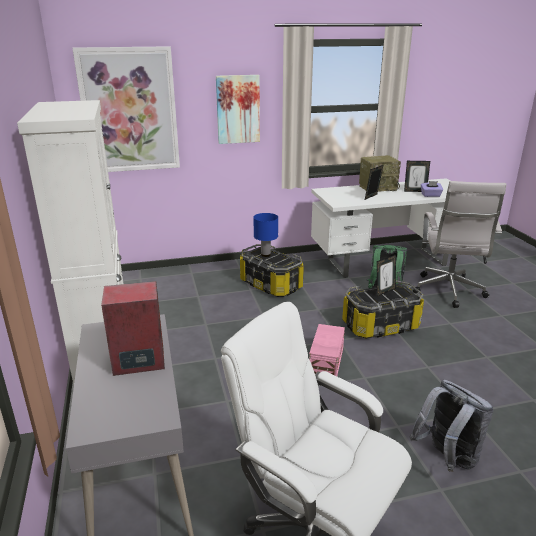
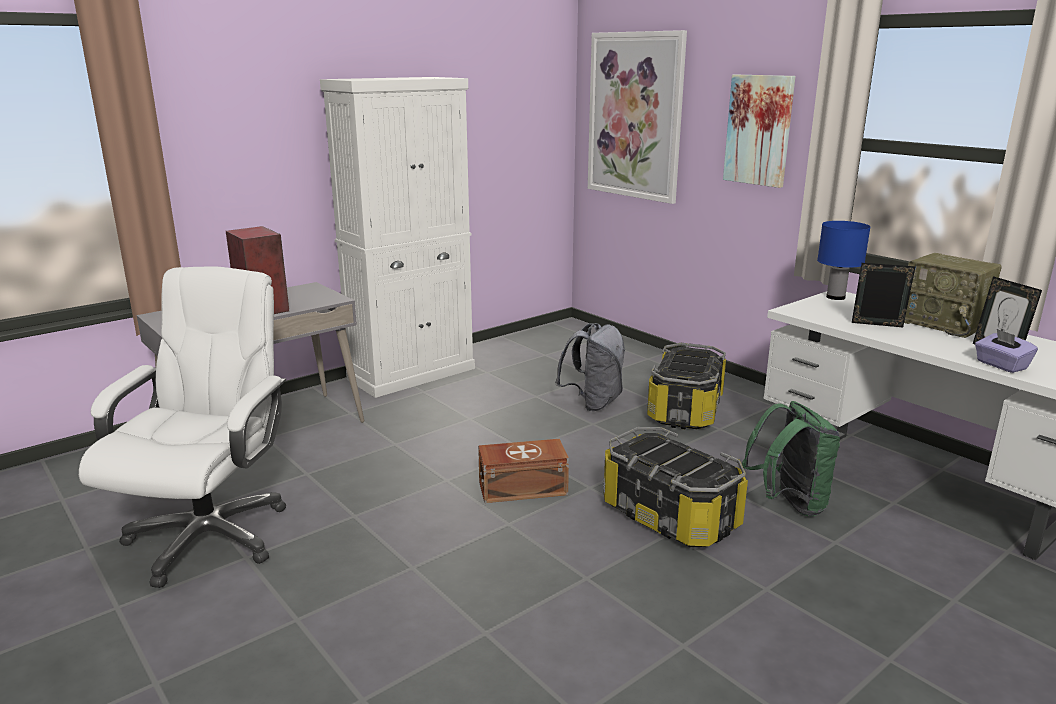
camera: 65 degrees right, 5 degrees down
blue table lamp [253,213,278,257] -> blue table lamp moved to [817,221,871,300]
pink storage box [309,324,345,376] -> brown storage box [478,439,569,503]
picture frame [377,255,396,296] -> none
grey backpack [410,380,494,472] -> grey backpack moved to [555,323,625,411]
white office chair [413,181,507,308] -> none

